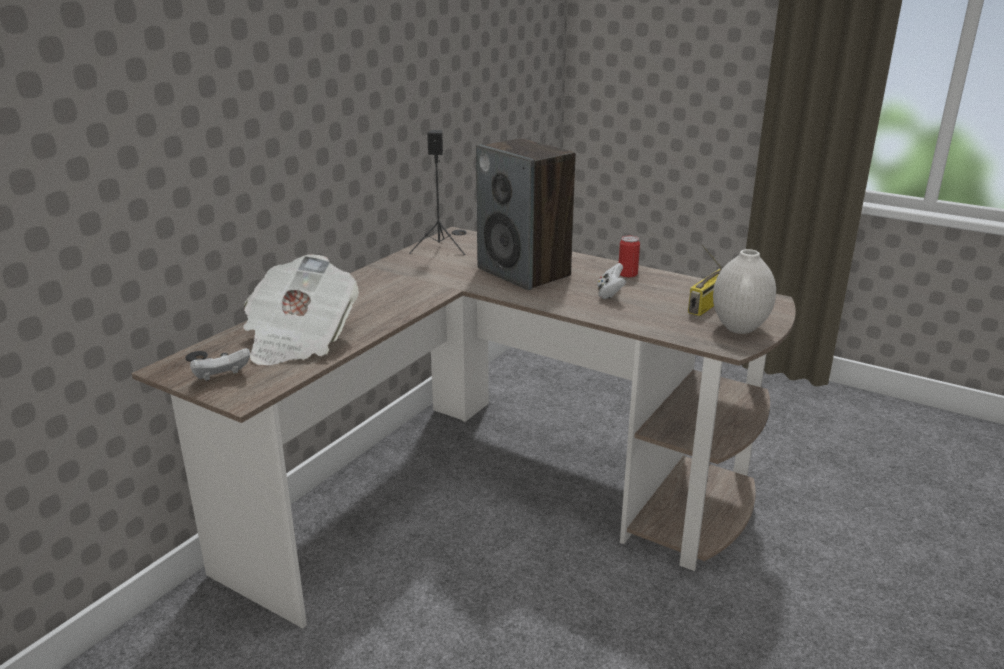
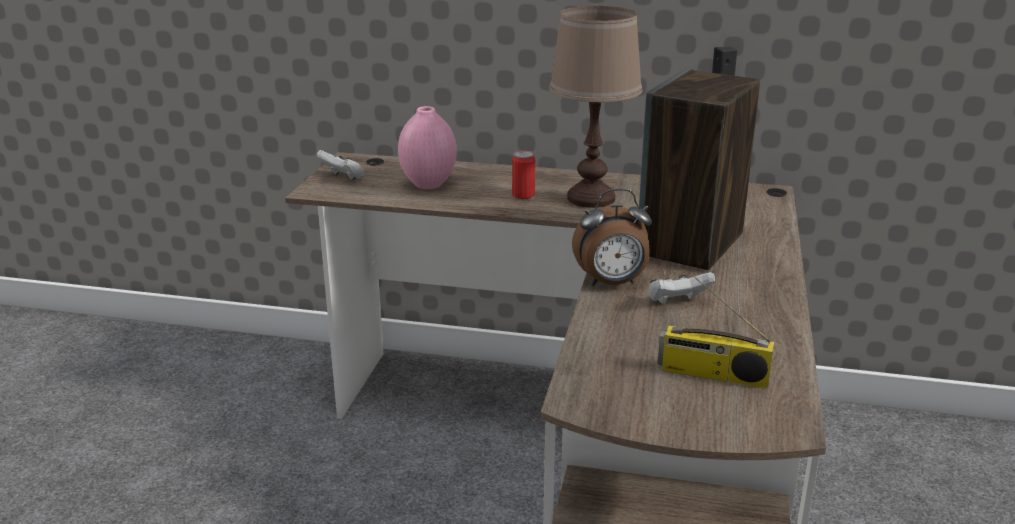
camera: 70 degrees right, 0 degrees up
newspaper [243,254,359,365] -> pink vase [398,106,457,189]
can [619,236,640,277] -> can moved to [512,150,535,199]
white vase [713,249,776,334] -> none
none -> brown table lamp [549,6,642,208]
none -> alarm clock [572,188,652,286]

